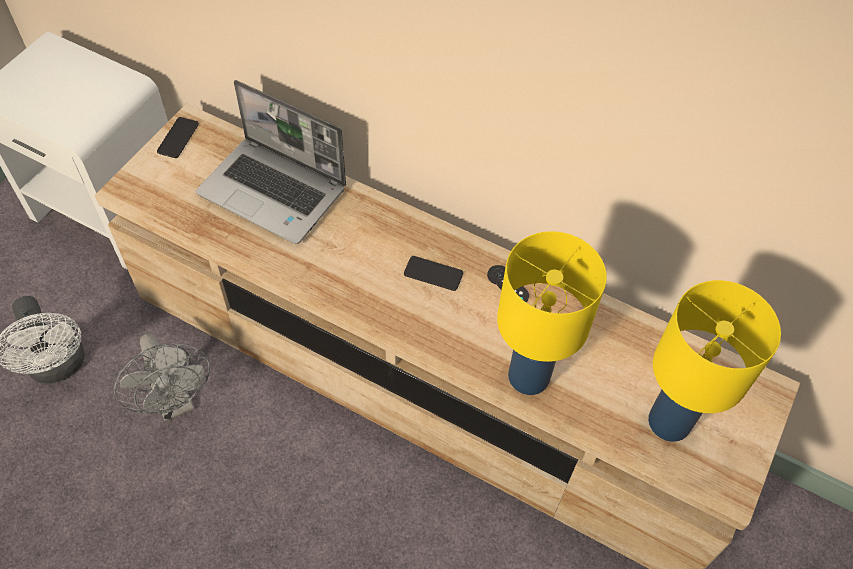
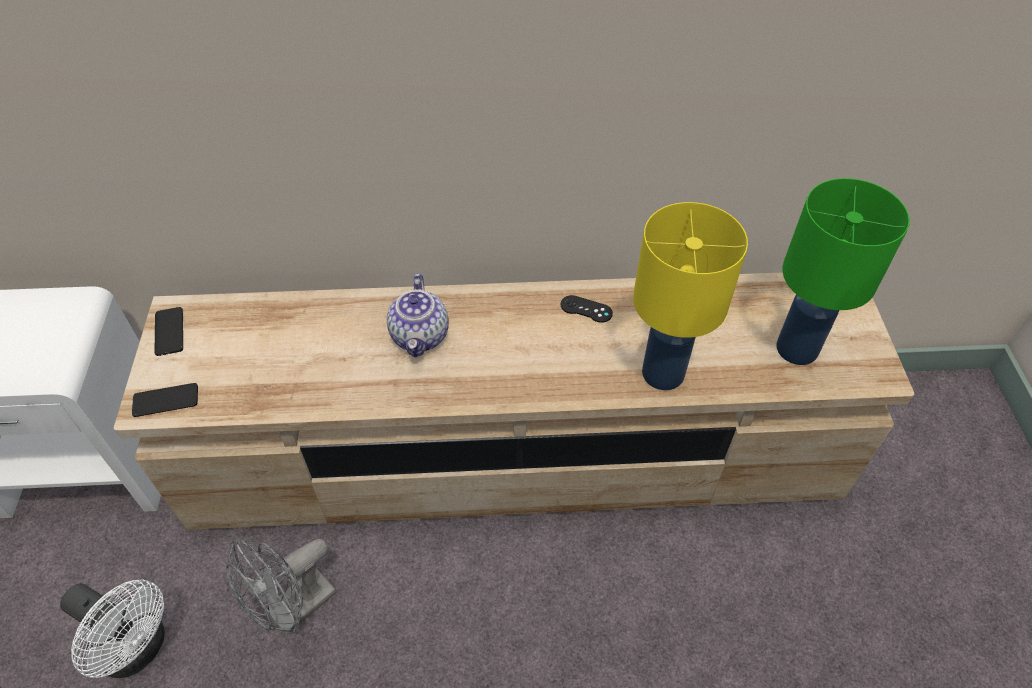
camera: 30 degrees left, 5 degrees down
grey fan [114,334,210,422] -> grey fan turned 105 degrees clockwise [226,538,336,634]
laptop [196,80,346,244] -> none
phone [404,256,463,291] -> phone moved to [132,383,198,417]
yellow table lamp [648,280,781,442] -> green table lamp [776,178,910,365]
none -> teapot [387,274,449,357]

